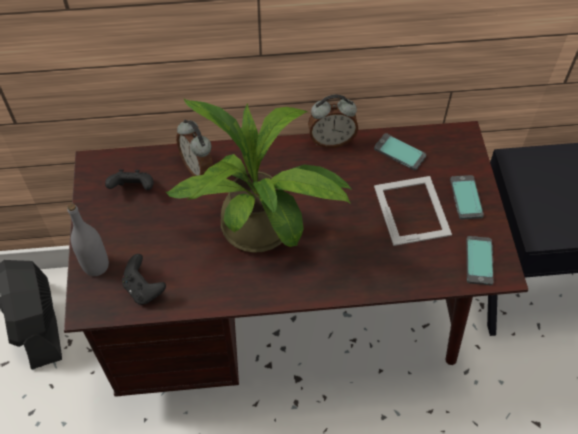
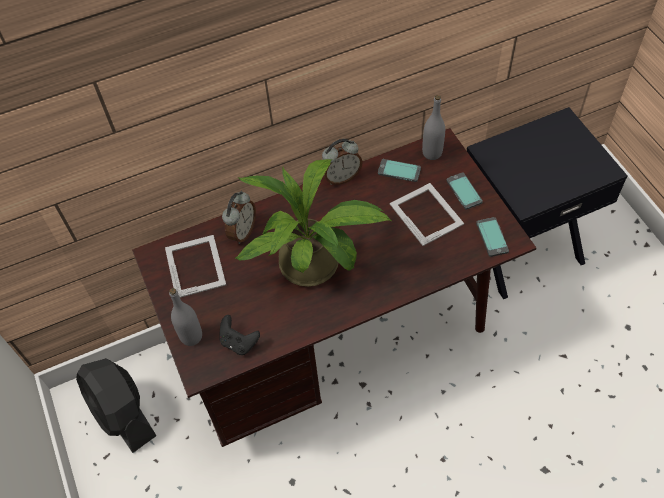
camera: 15 degrees left, 0 degrees up
black game controller [105,169,153,190] -> picture frame [165,235,226,298]
alarm clock [176,119,213,176] -> alarm clock turned 105 degrees counterclockwise [222,191,256,244]
none -> grey bottle [422,95,445,160]

